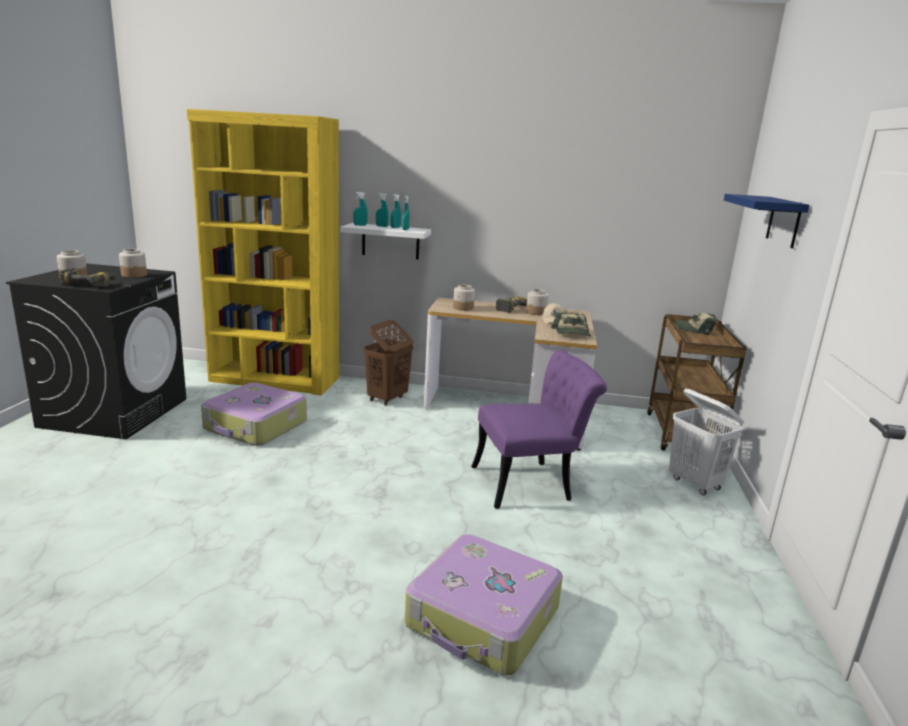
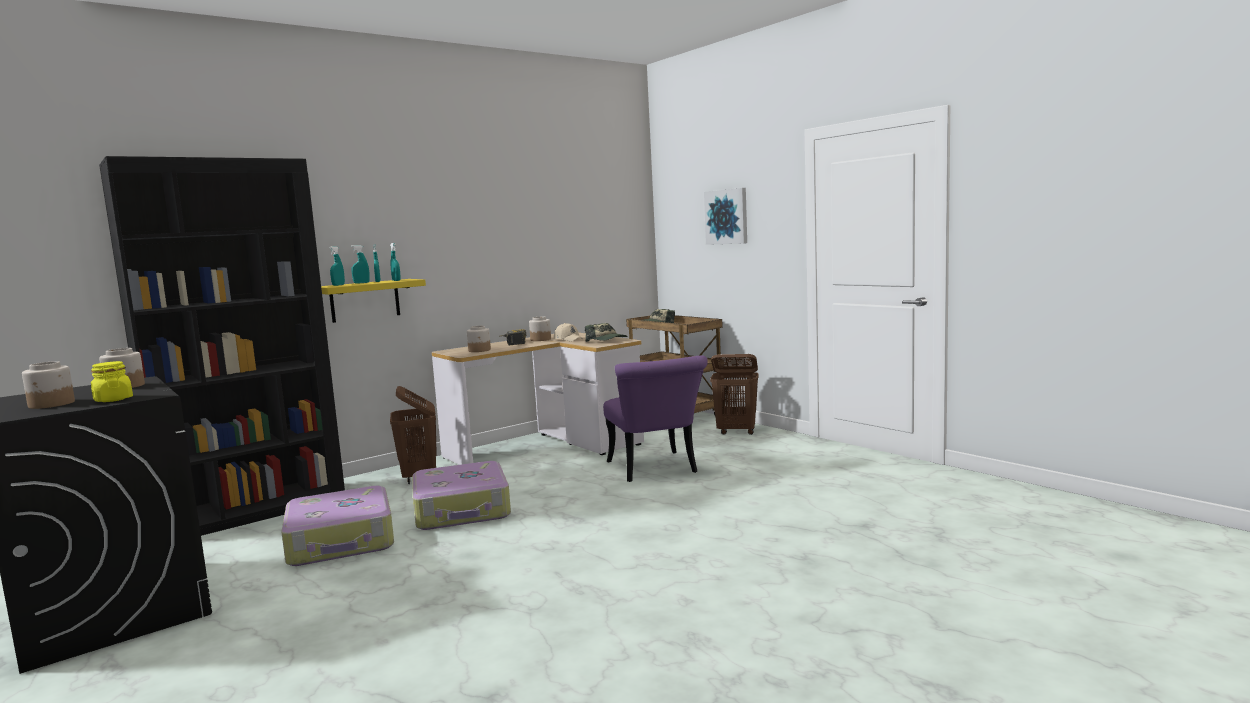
camera: 45 degrees left, 10 degrees down
power drill [59,268,112,285] -> yellow jar [91,361,133,402]
yellow bookcase [187,109,339,396] -> black bookcase [99,156,345,536]
white shelf [340,223,431,260] -> yellow shelf [321,279,426,323]
suitcase [404,534,563,676] -> suitcase moved to [412,461,511,530]
purple chair [471,350,607,509] -> purple chair turned 135 degrees clockwise [603,355,708,482]
white laundry basket [669,389,744,495] -> brown laundry basket [710,354,759,435]
blue shelf [724,194,810,248] -> picture [704,188,747,245]

